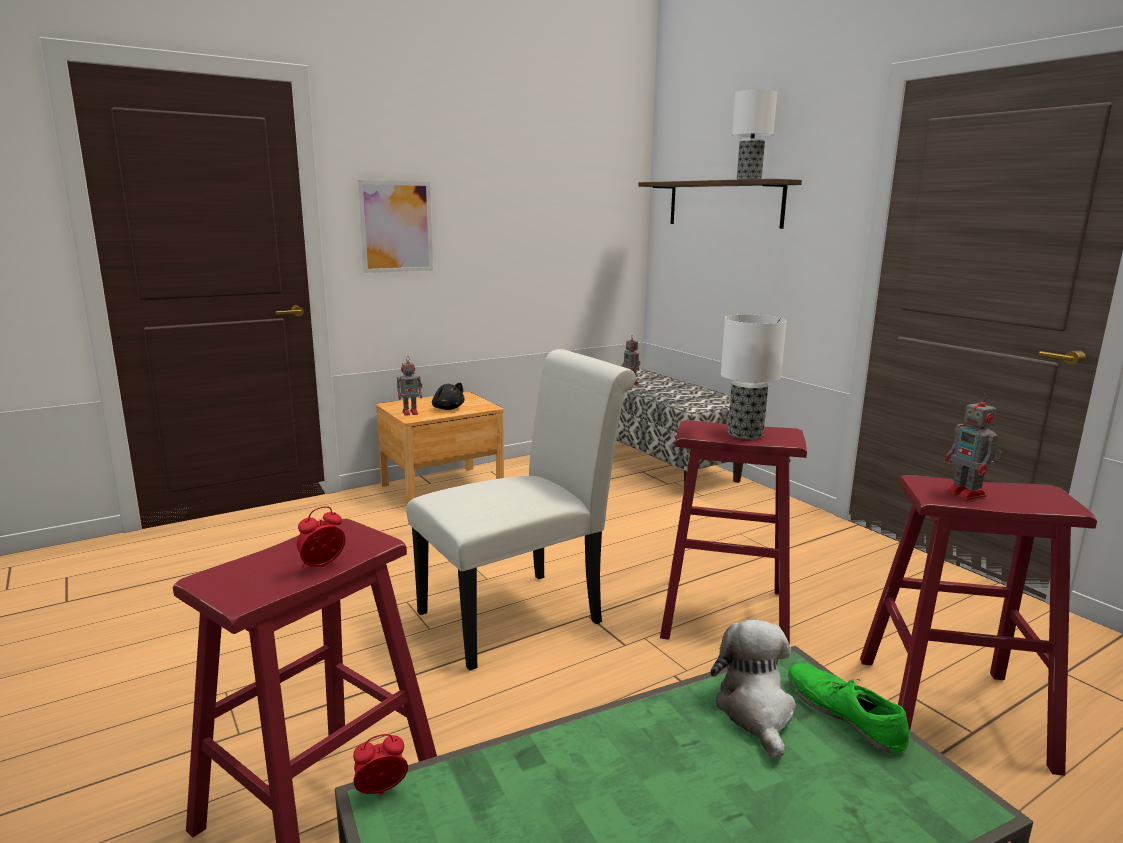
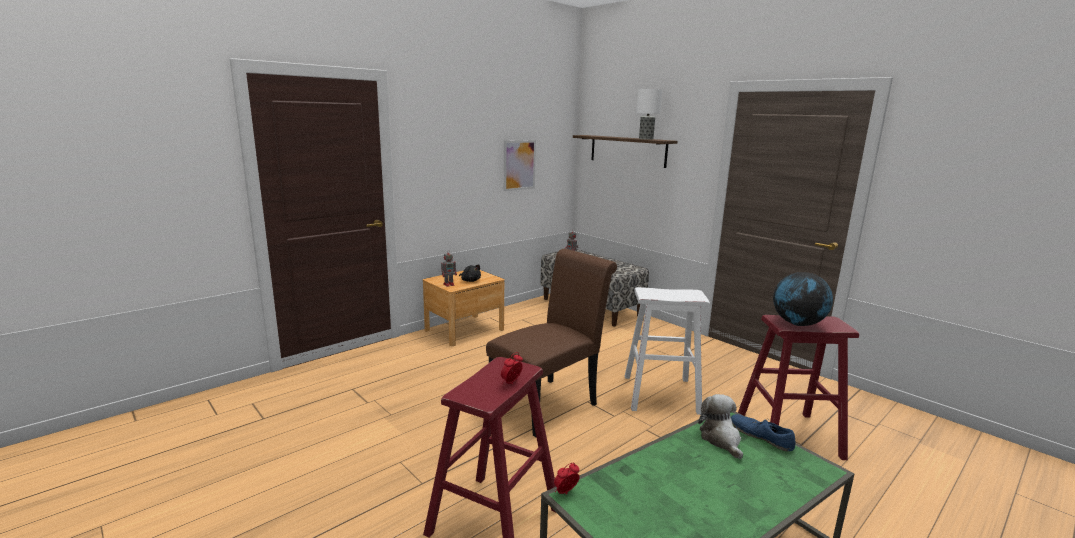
camera: 10 degrees left, 0 degrees up
picture [358,180,433,273] -> picture moved to [504,140,536,191]
white chair [406,349,636,671] -> brown chair [486,249,617,437]
red stool [660,420,807,645] -> white stool [625,287,710,415]
table lamp [721,315,787,439] -> none
green shoe [788,663,909,753] -> blue shoe [731,414,796,452]
toy robot [945,393,1002,500] -> globe [773,272,833,326]

